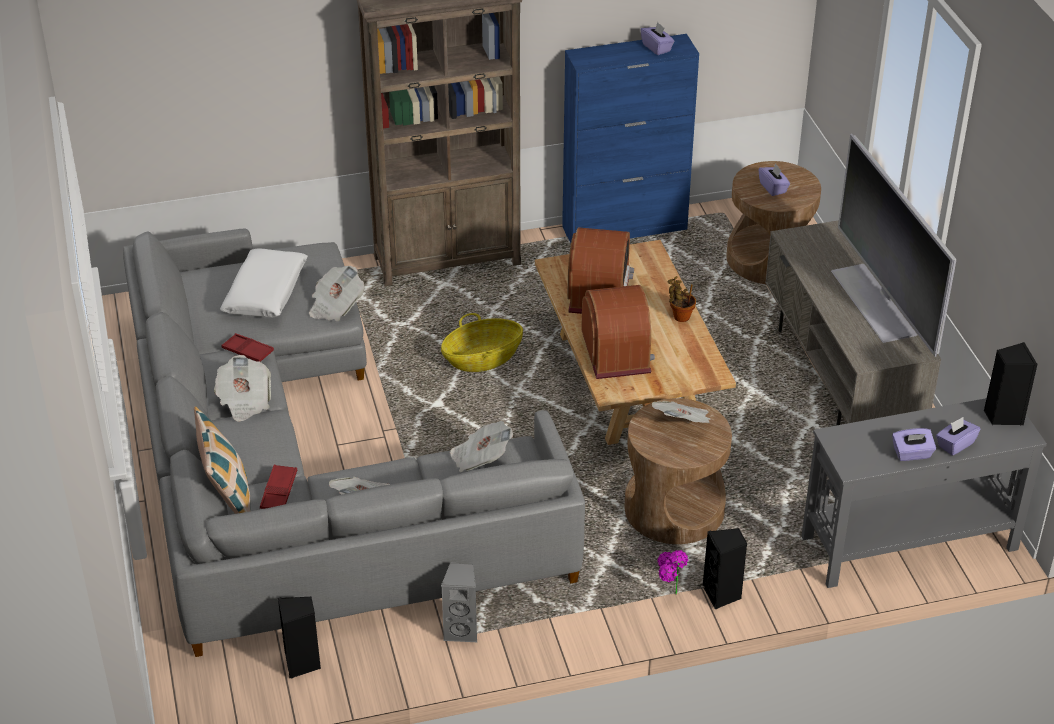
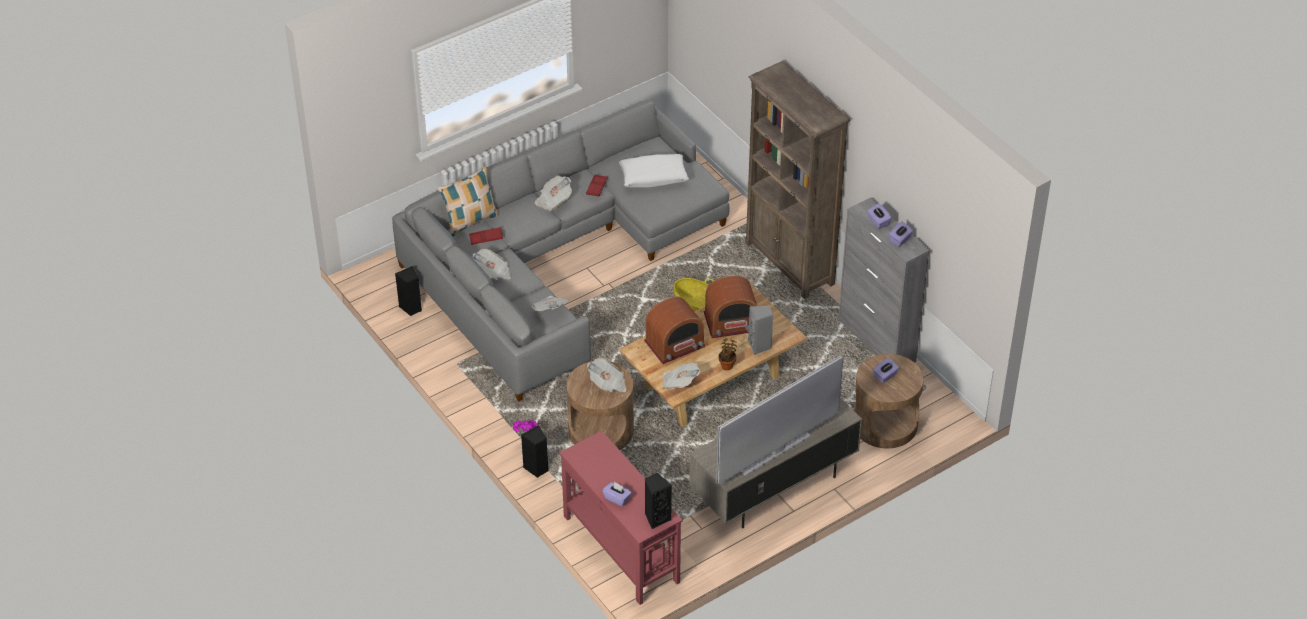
camera: 70 degrees right, 5 degrees up
newspaper [309,266,364,321] -> newspaper moved to [662,363,700,389]
grey speaker [441,562,477,642] -> grey speaker moved to [748,305,773,355]
blue cabinet [562,34,699,243] -> grey cabinet [838,198,930,363]
grey console table [801,398,1047,588] -> red console table [560,431,682,605]
purple tissue box [892,428,936,461] -> purple tissue box moved to [867,204,892,229]

